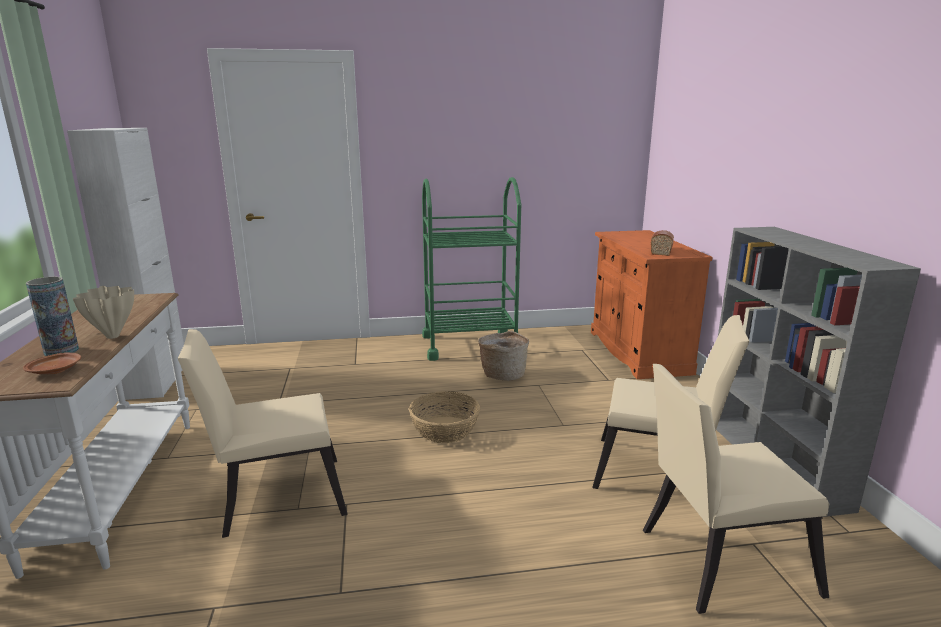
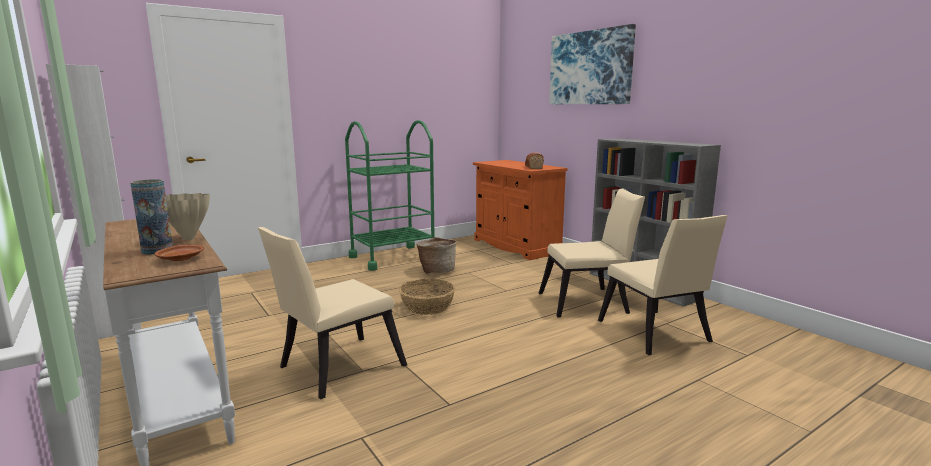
camera: 25 degrees left, 5 degrees down
beige chair [643,364,829,614] -> beige chair turned 75 degrees counterclockwise [598,215,728,355]
none -> picture [549,24,636,104]

